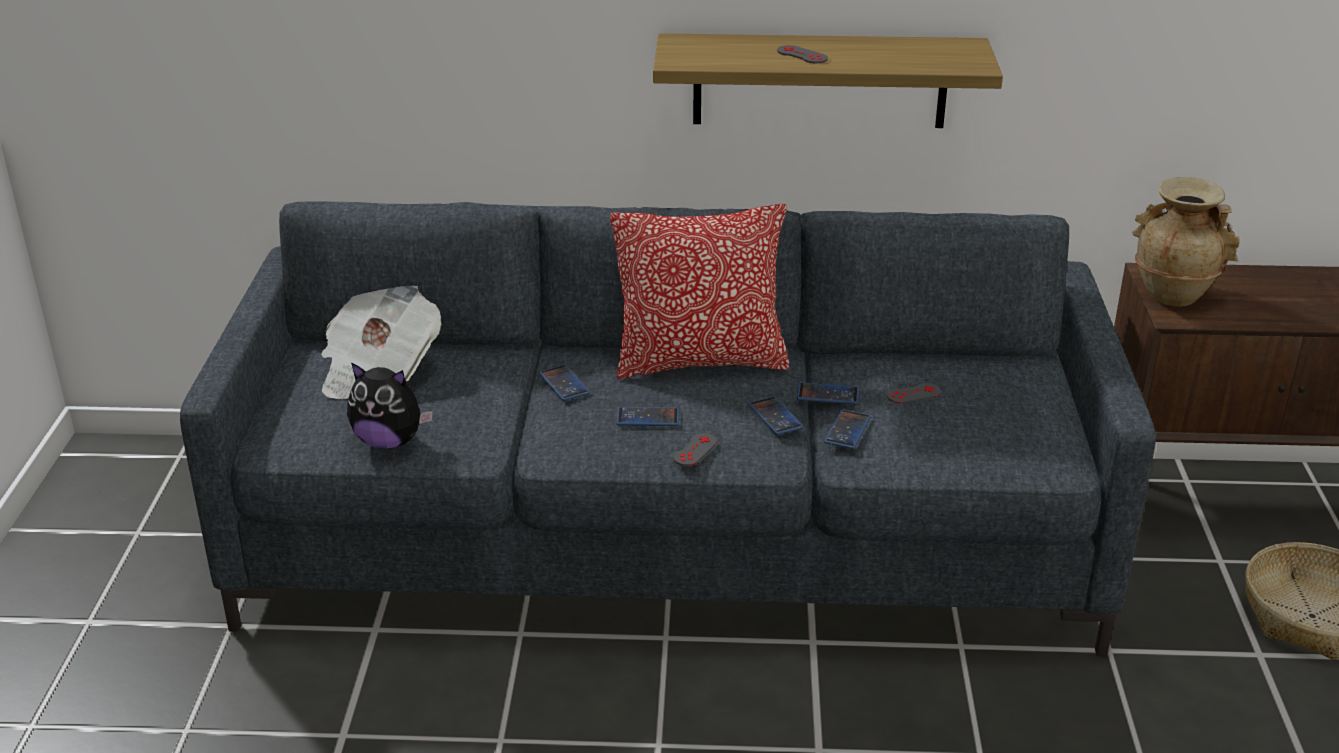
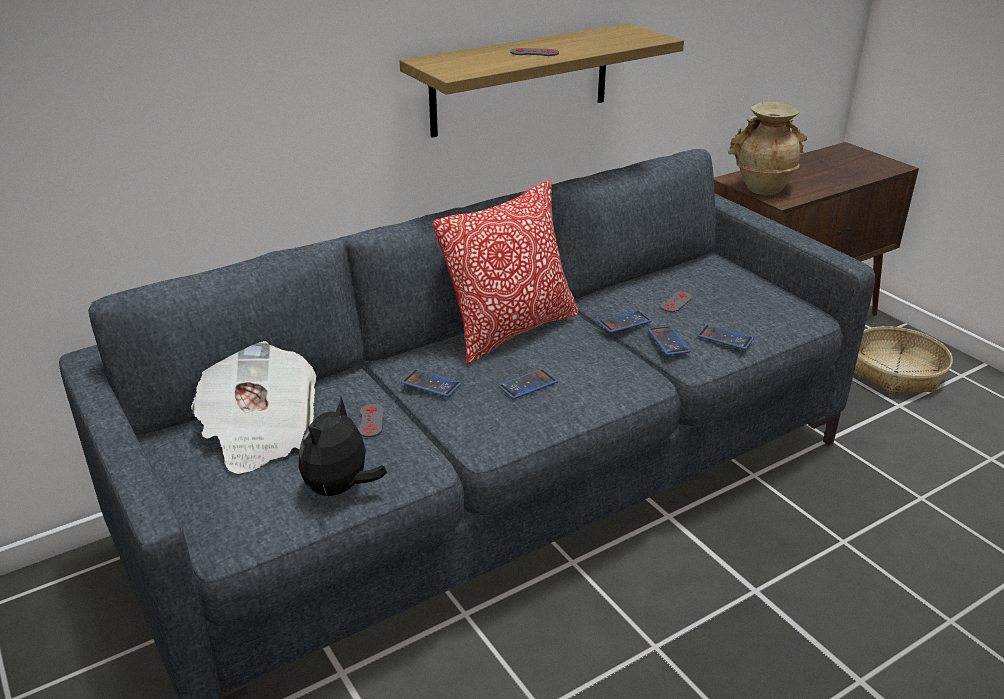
camera: 35 degrees left, 0 degrees up
plush toy [347,362,433,449] -> plush toy turned 135 degrees clockwise [299,397,387,500]
grey game controller [673,433,717,466] -> grey game controller moved to [358,404,384,437]
phone [748,396,804,435] -> phone moved to [697,324,754,350]

